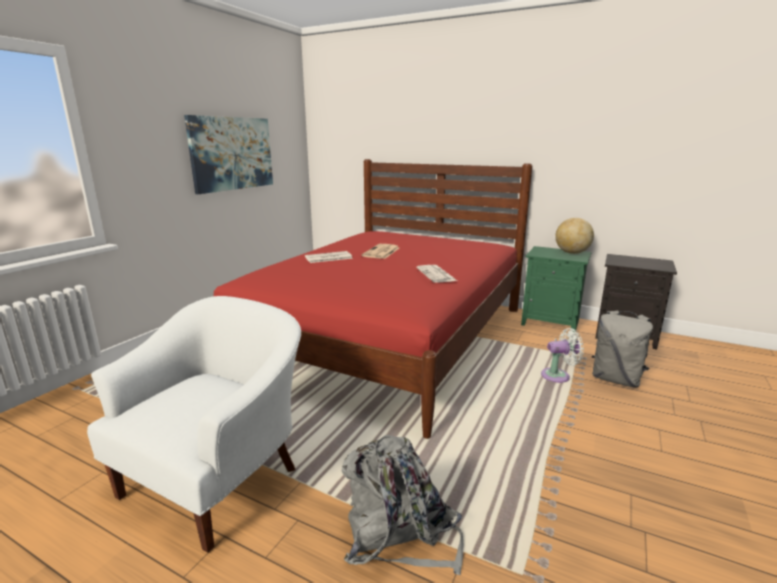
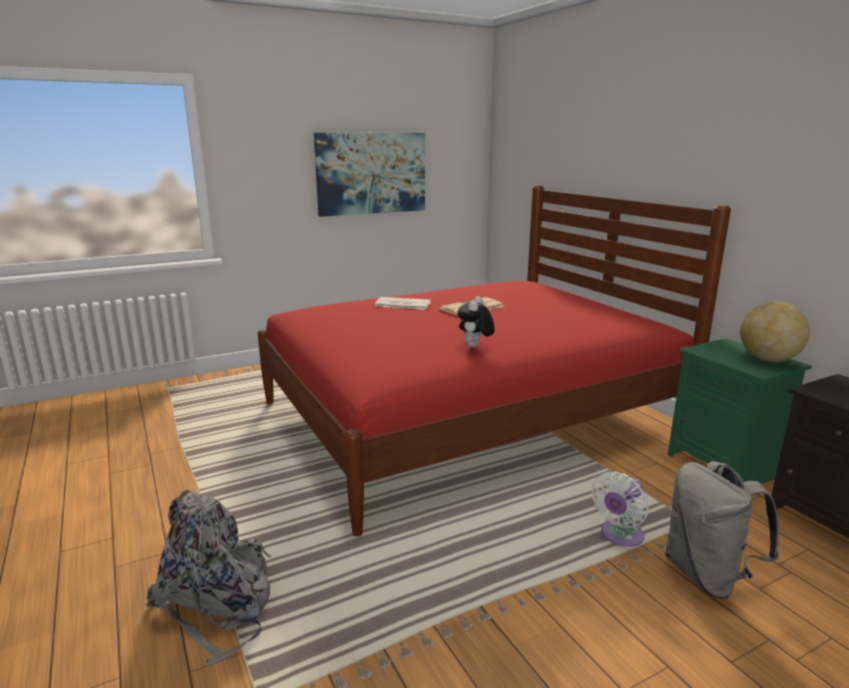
camera: 35 degrees right, 0 degrees up
white armchair [87,296,301,553] -> none
newspaper [416,265,457,283] -> plush toy [457,296,495,347]
white fan [541,328,584,383] -> white fan turned 105 degrees clockwise [592,471,649,547]

